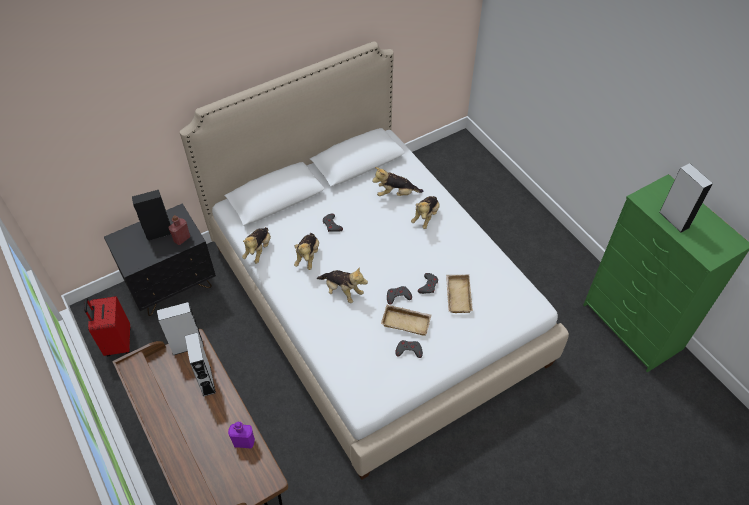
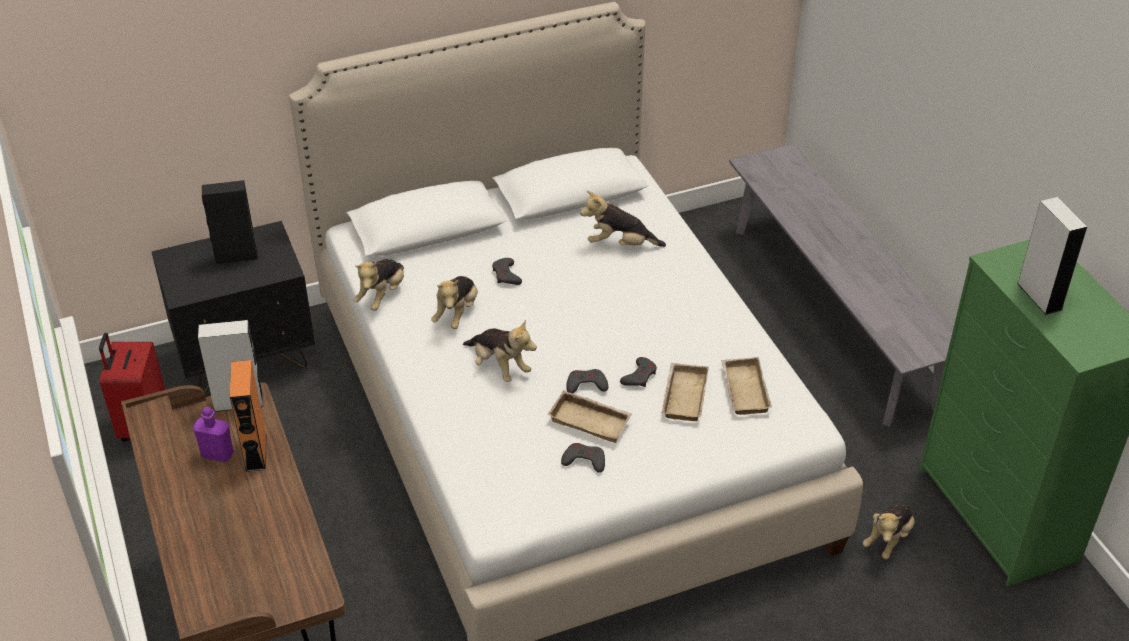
camera: 10 degrees right, 10 degrees down
red bottle [168,215,190,245] -> none
grey speaker [185,332,216,397] -> orange speaker [230,360,266,472]
purple bottle [228,422,255,448] -> purple bottle moved to [193,407,234,462]
plush toy [411,196,440,229] -> plush toy moved to [863,505,915,559]
none -> beige tray [721,357,772,415]
none -> grey bench [729,144,954,427]

